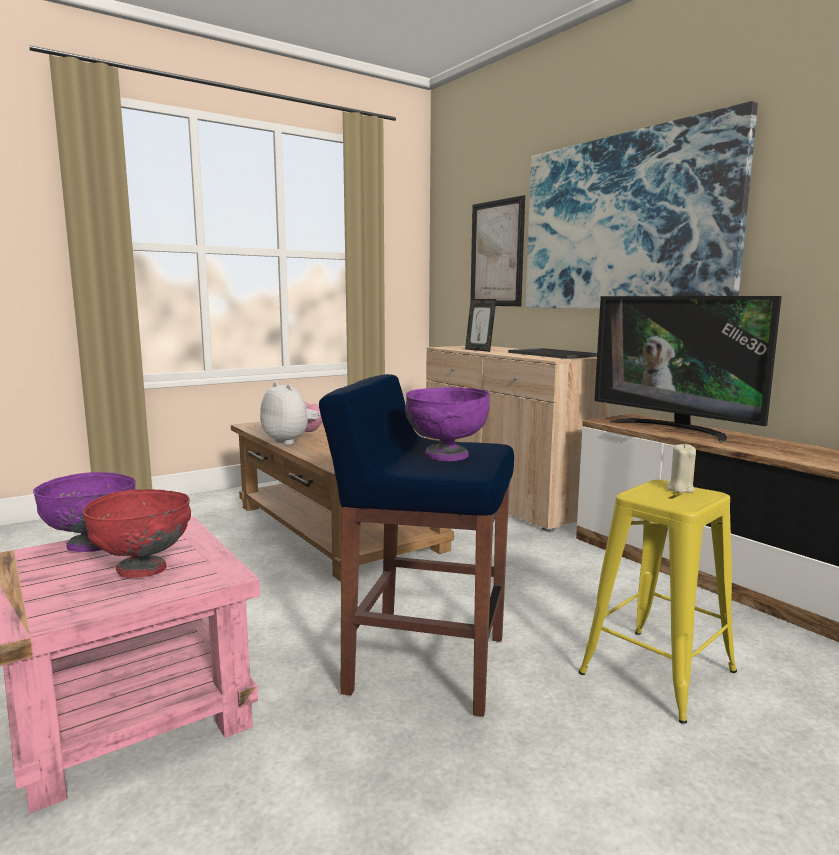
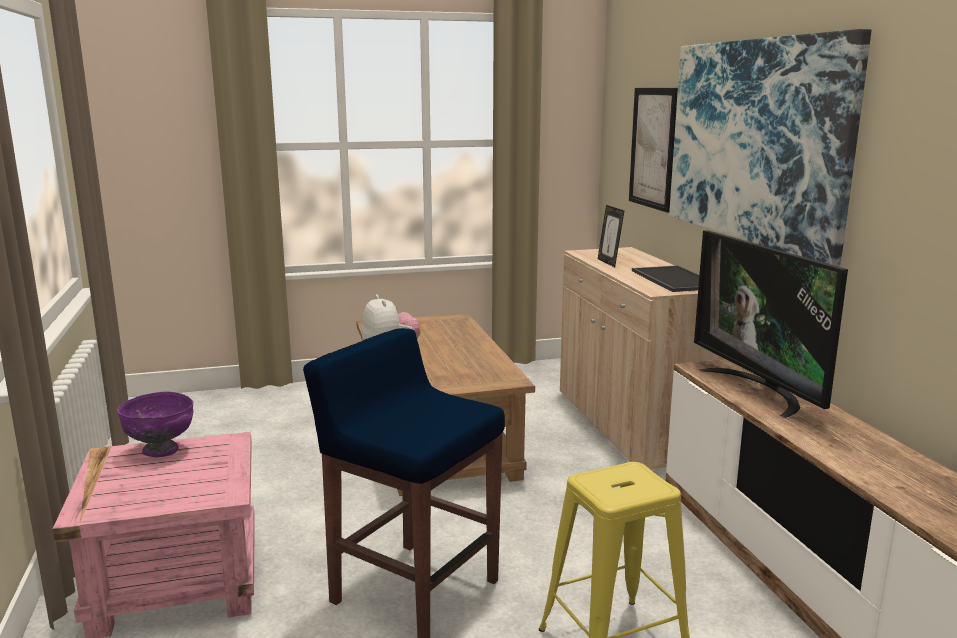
camera: 20 degrees right, 5 degrees up
red bowl [83,489,191,578] -> none
purple bowl [405,387,490,461] -> none
beige candle [667,443,696,493] -> none

